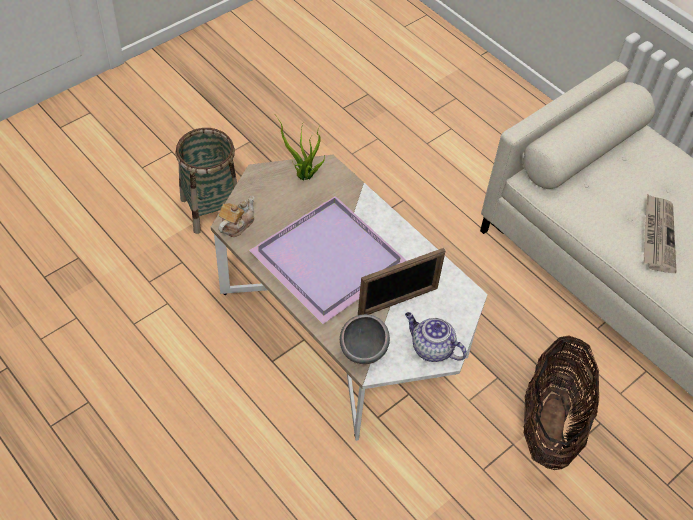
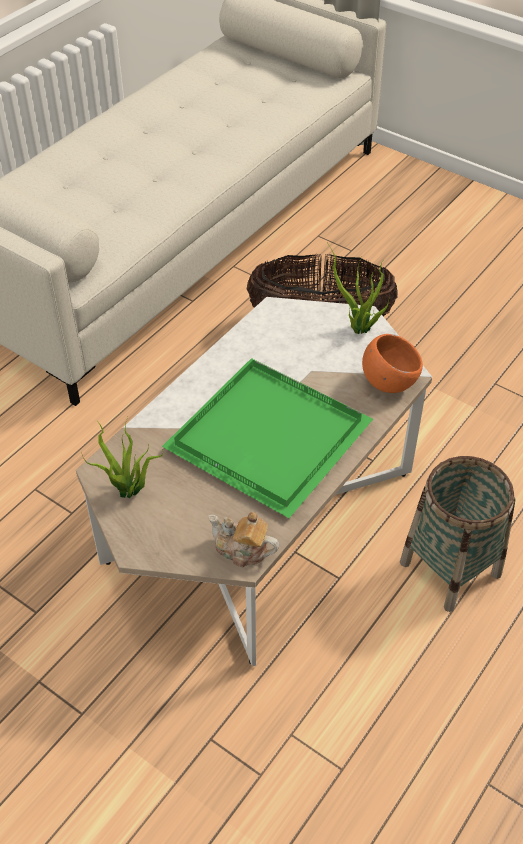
camera: 100 degrees left, 5 degrees down
basket [176,128,237,234] -> basket moved to [400,456,516,612]
purple tray [249,196,407,324] -> green tray [162,358,373,518]
grey bowl [340,314,390,364] -> orange bowl [362,334,423,393]
picture frame [358,248,446,315] -> none
teapot [405,312,467,362] -> potted plant [328,244,390,334]
newspaper [644,194,676,273] -> none

